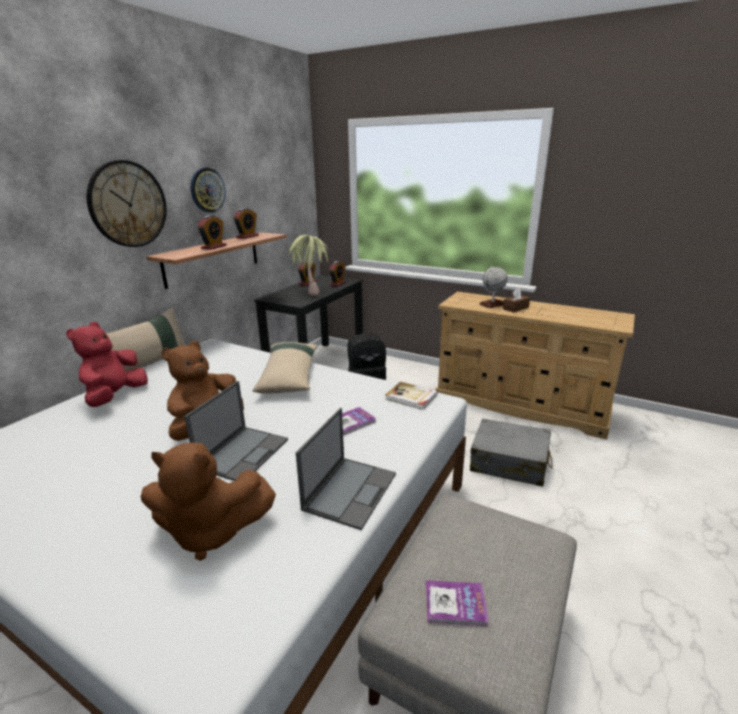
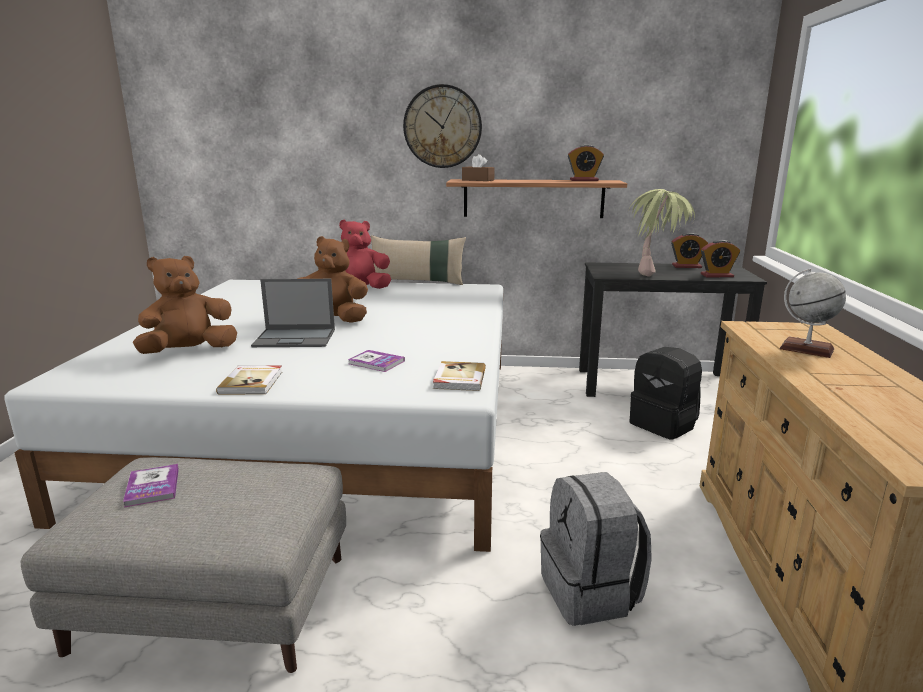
camera: 65 degrees right, 5 degrees down
brown plush toy [141,442,276,561] -> brown plush toy turned 75 degrees clockwise [133,256,237,354]
wall clock [191,168,226,213] -> none
alarm clock [197,215,227,250] -> none
beige pillow [253,342,318,393] -> none
laptop [296,408,396,530] -> book [216,365,282,394]
grey suitcase [470,418,553,487] -> grey backpack [540,472,652,626]
brown tissue box [503,288,530,313] -> brown tissue box moved to [462,154,495,181]

